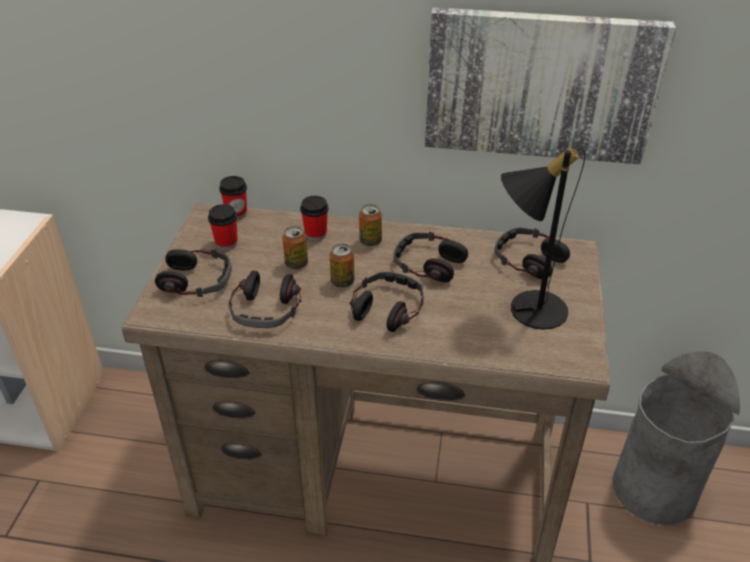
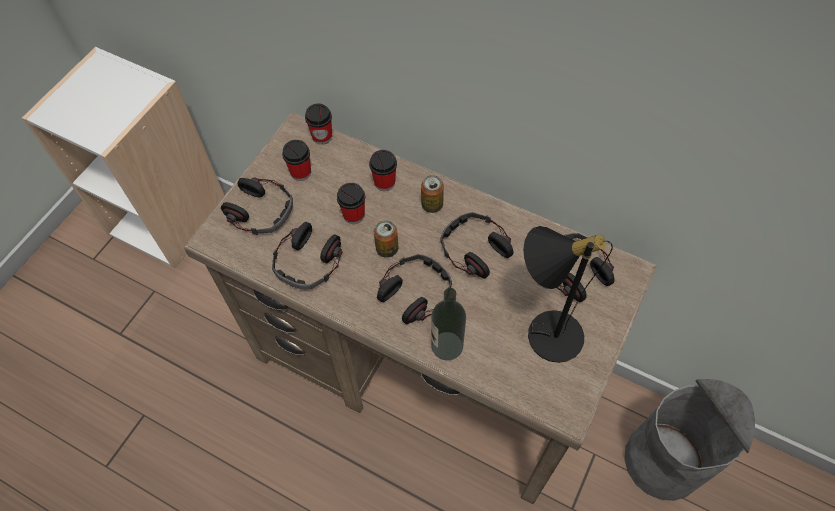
camera: 20 degrees right, 20 degrees up
can [282,226,308,269] -> cup [337,183,365,224]
picture [425,7,676,164] -> none
none -> bottle [431,288,466,360]

